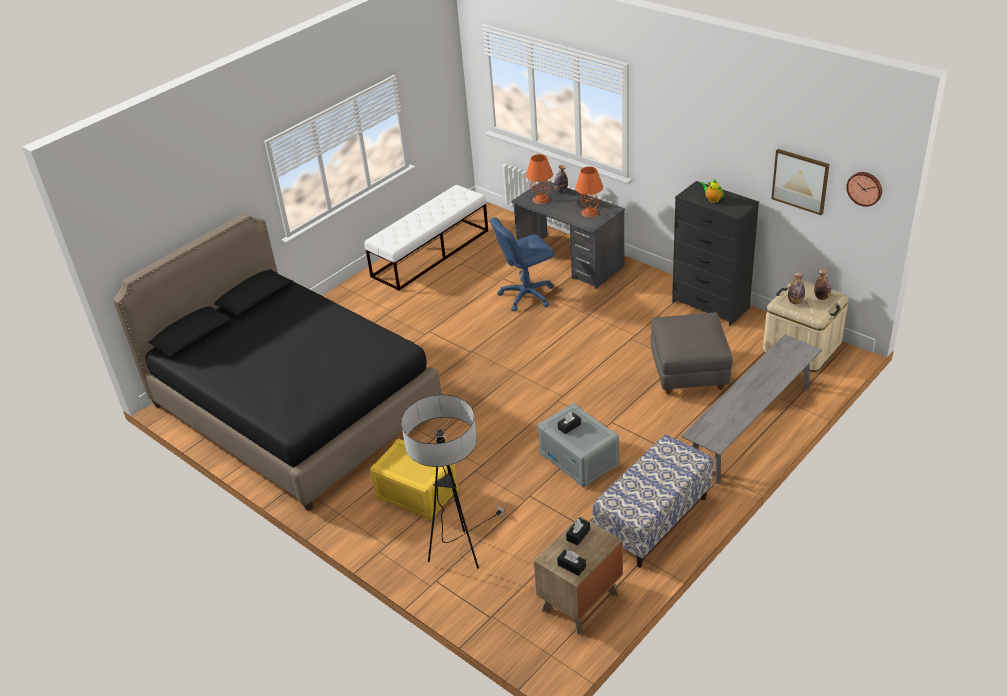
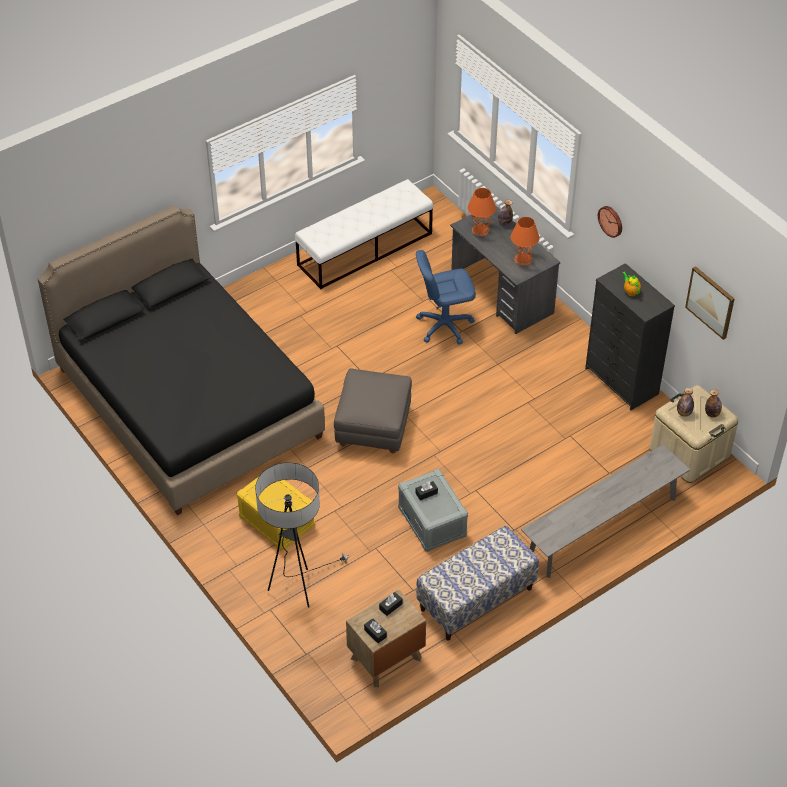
camera: 10 degrees right, 10 degrees up
grey ottoman [650,313,733,395] -> grey ottoman moved to [334,368,412,453]
wall clock [846,172,882,207] -> wall clock moved to [598,206,622,238]

